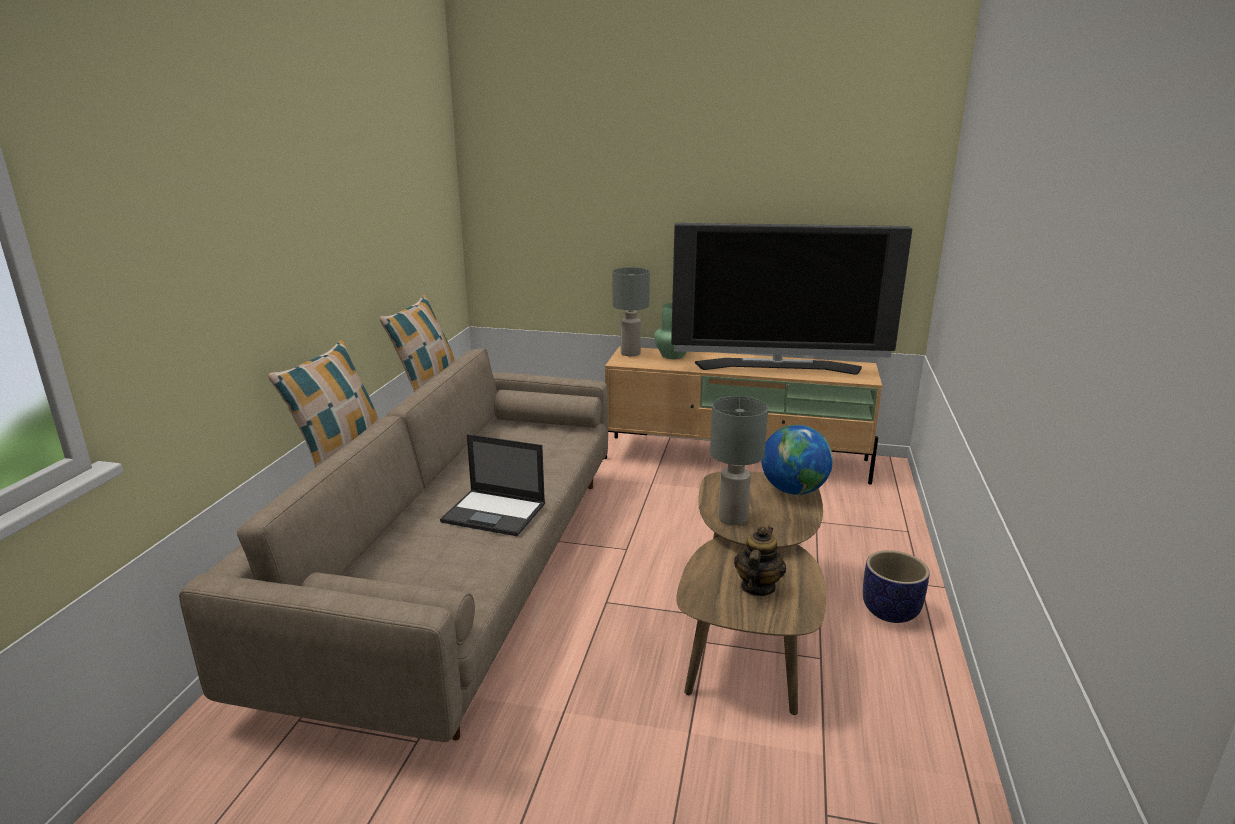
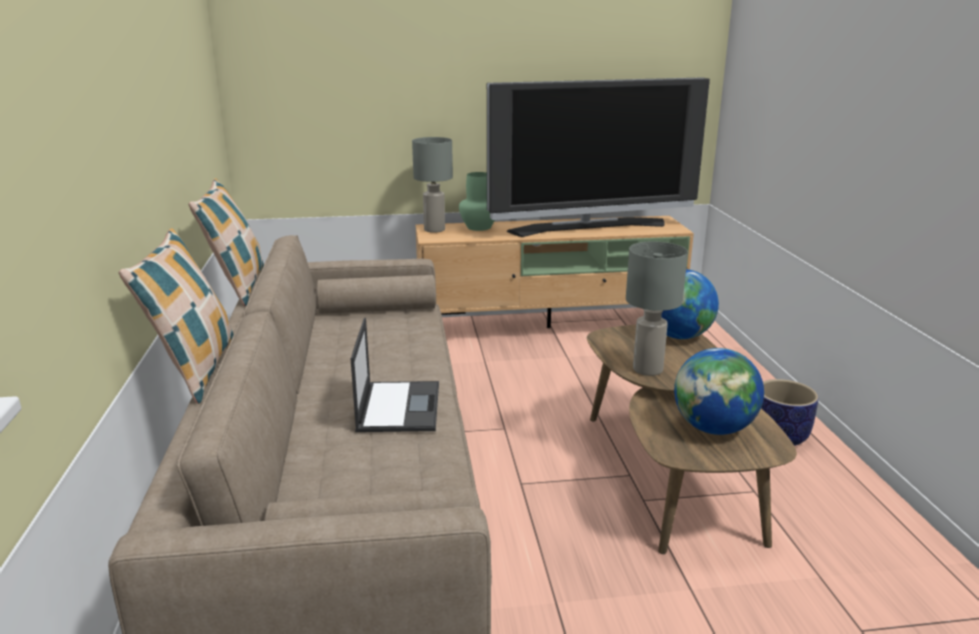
camera: 20 degrees left, 0 degrees up
laptop [440,434,545,536] -> laptop turned 90 degrees counterclockwise [351,318,439,432]
teapot [734,527,786,596] -> globe [674,348,764,435]

